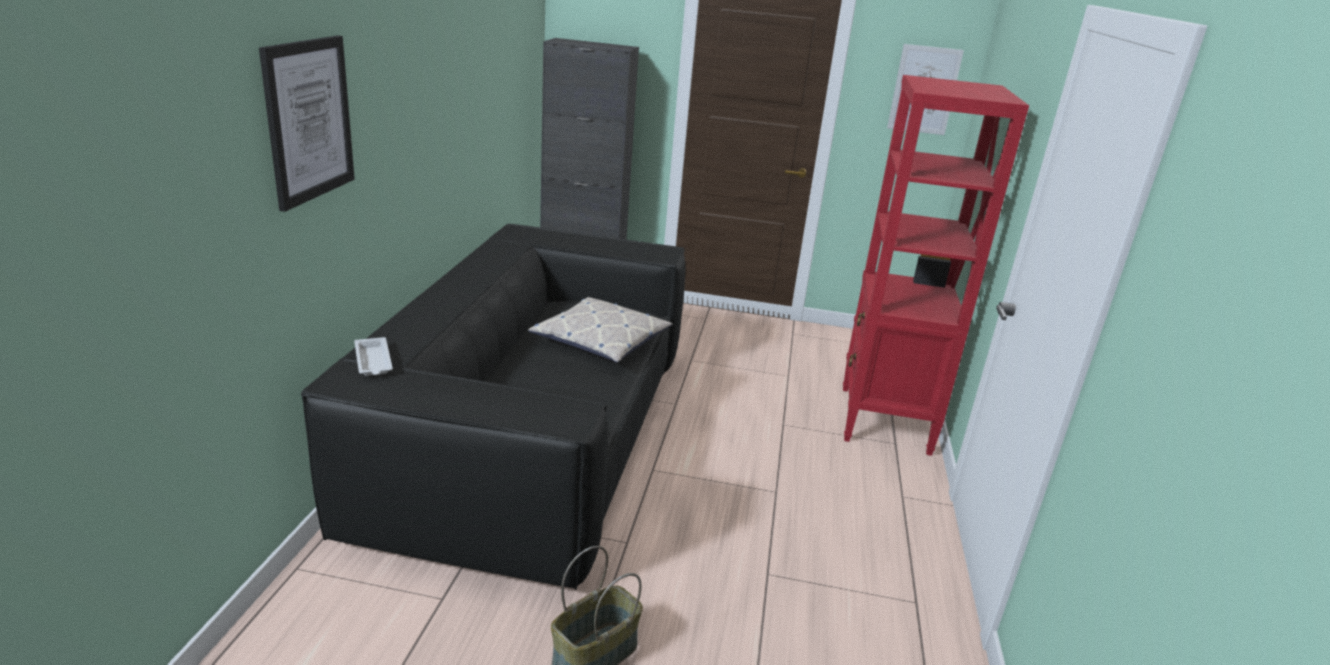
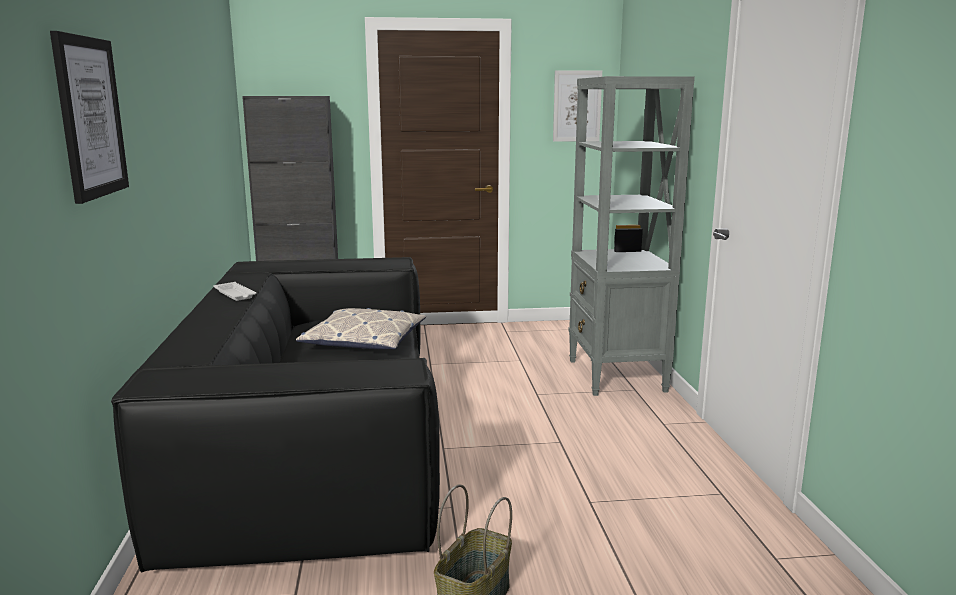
camera: 15 degrees left, 10 degrees down
white tray [354,337,393,376] -> white tray moved to [213,282,257,301]
red bookcase [843,75,1029,456] -> grey bookcase [569,76,695,396]

